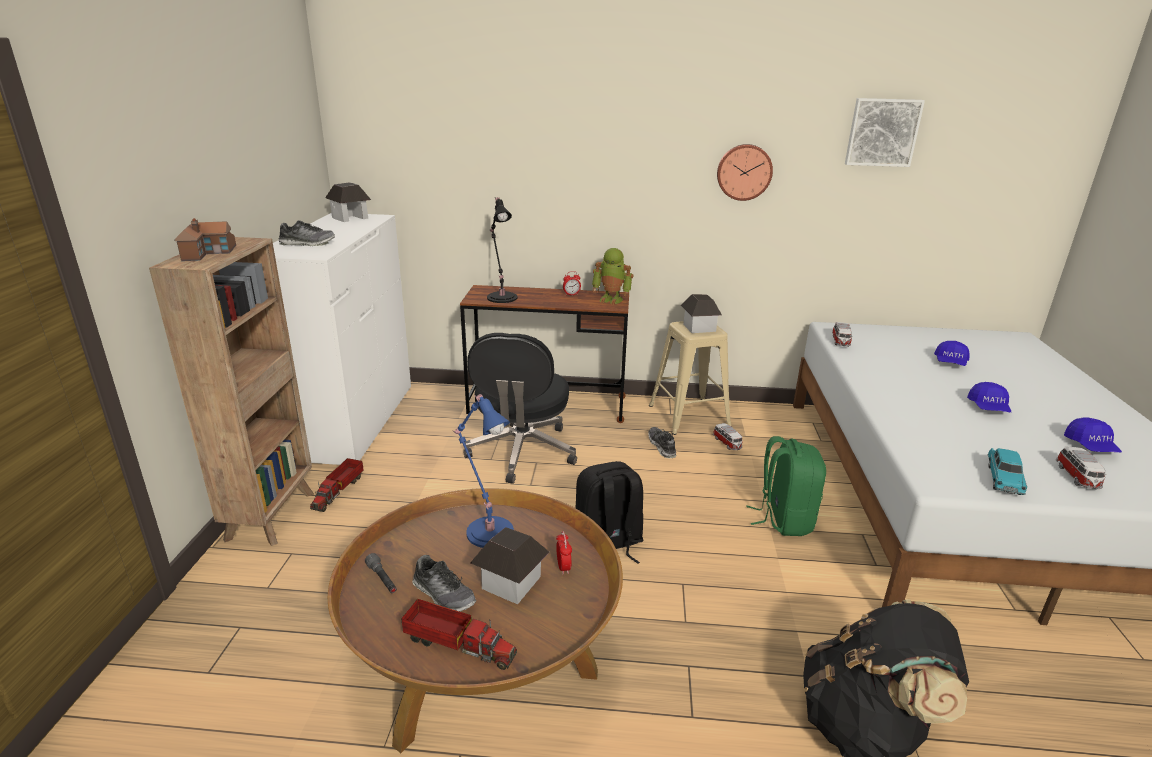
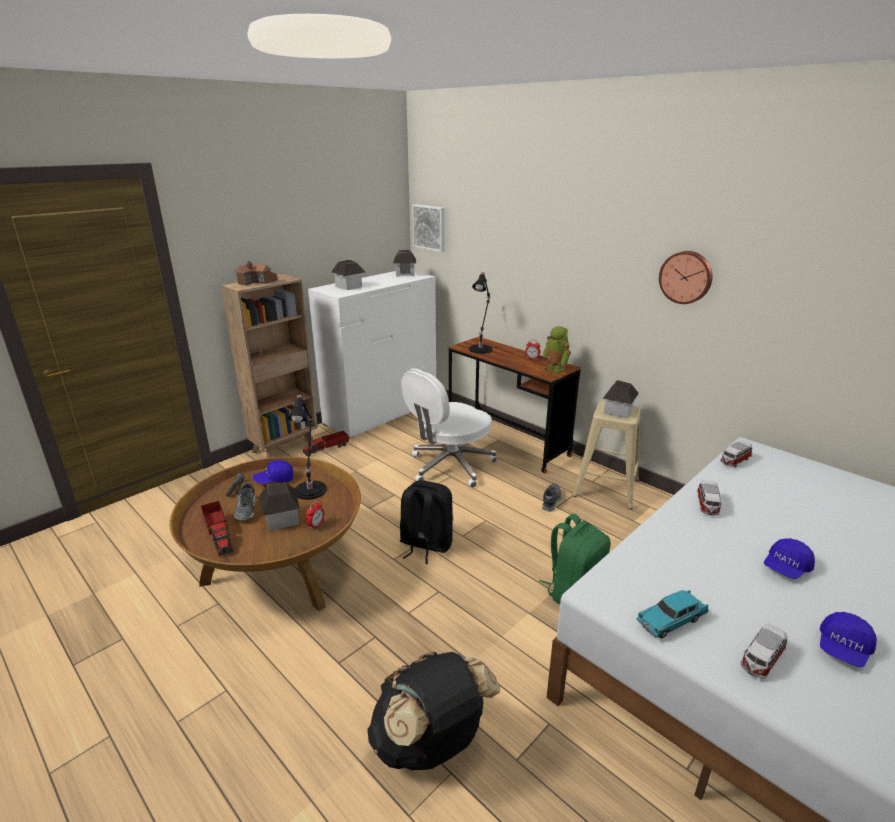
camera: 40 degrees right, 0 degrees up
shoe [279,220,335,246] -> toy house [331,259,365,290]
blue table lamp [453,394,514,548] -> black table lamp [287,394,327,500]
black office chair [463,333,577,484] -> white office chair [401,368,497,488]
toy car [713,423,743,450] -> toy car moved to [697,480,722,515]
picture [845,98,925,167] -> picture moved to [412,204,445,252]
blue cap [934,341,970,366] -> blue cap moved to [252,460,293,484]

